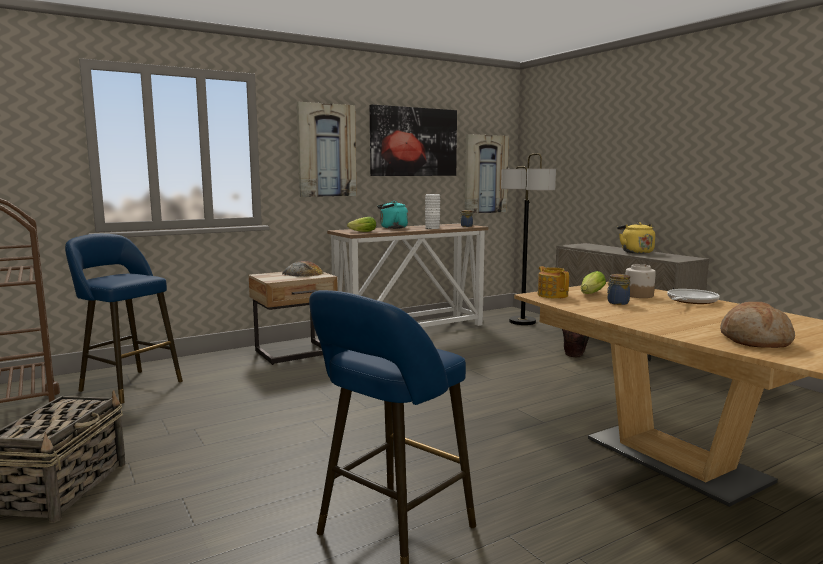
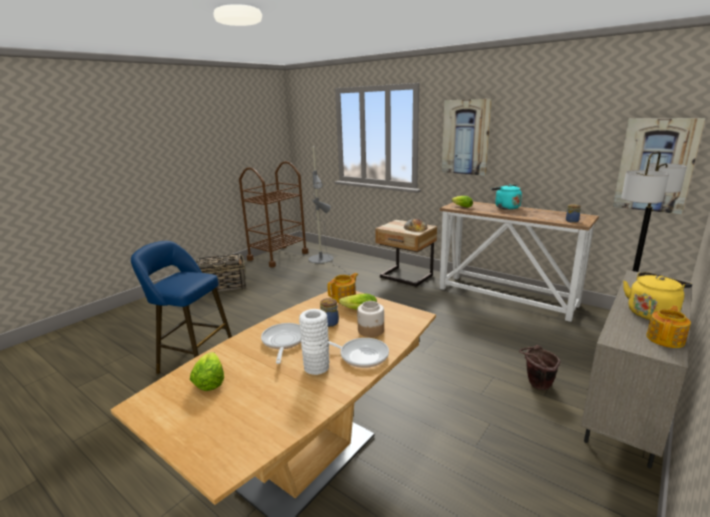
camera: 70 degrees right, 10 degrees up
blue stool [65,234,183,404] -> grey floor lamp [308,146,351,276]
picture [370,104,457,176] -> none
white vase [425,194,440,229] -> white vase moved to [299,309,329,375]
bread [720,302,795,348] -> lettuce [190,352,224,391]
none -> frying pan [261,323,301,364]
none -> teapot [646,305,691,348]

